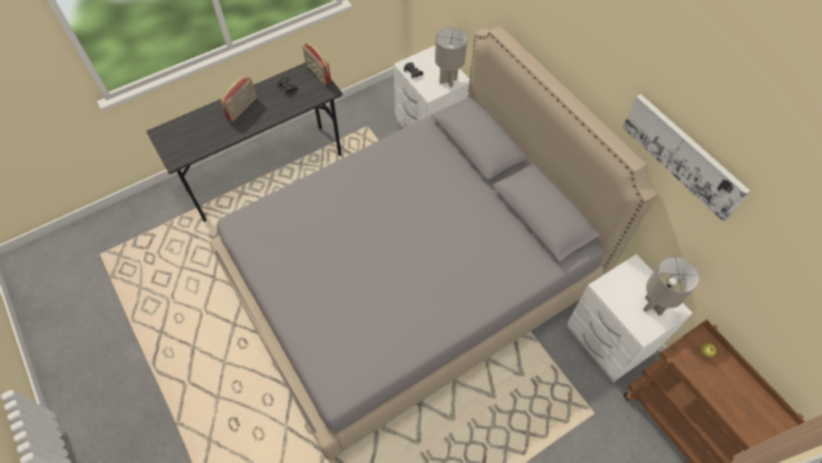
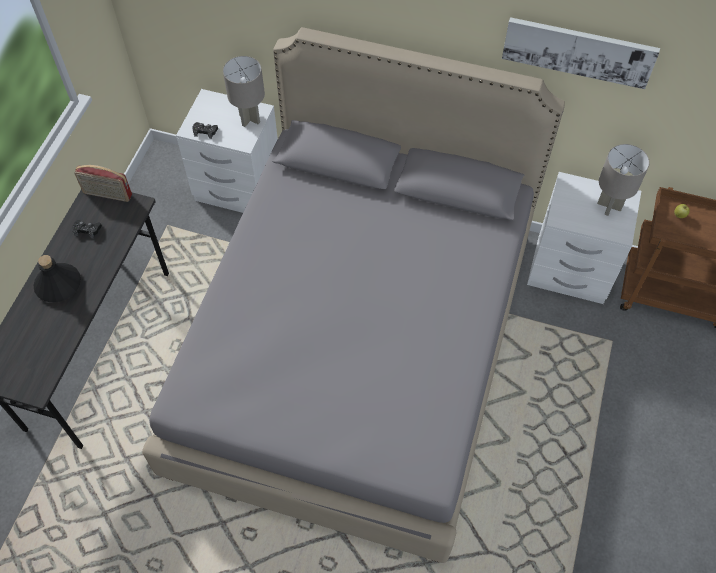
camera: 40 degrees left, 0 degrees up
radio [220,76,257,121] -> black bottle [33,255,81,302]

